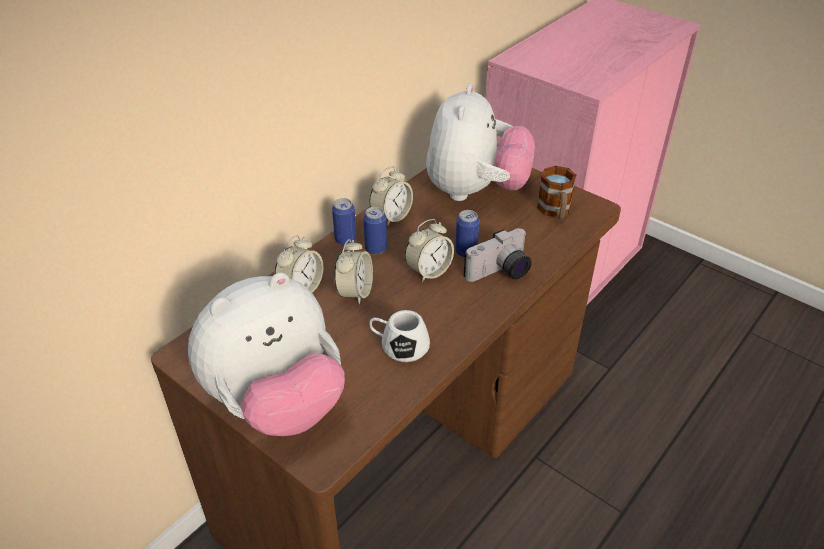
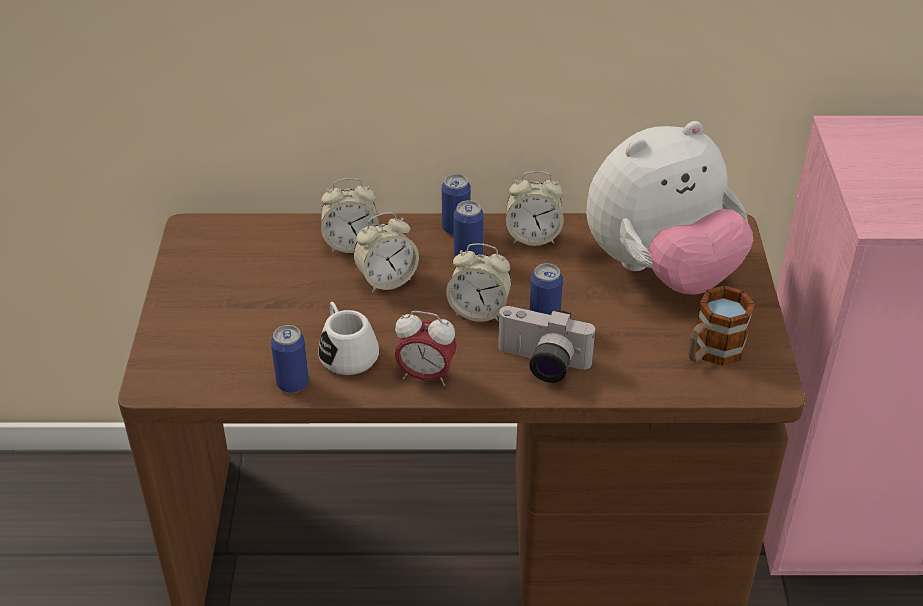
camera: 50 degrees right, 0 degrees up
plush toy [188,273,345,436] -> none
none -> can [271,325,309,393]
none -> alarm clock [395,311,457,386]

